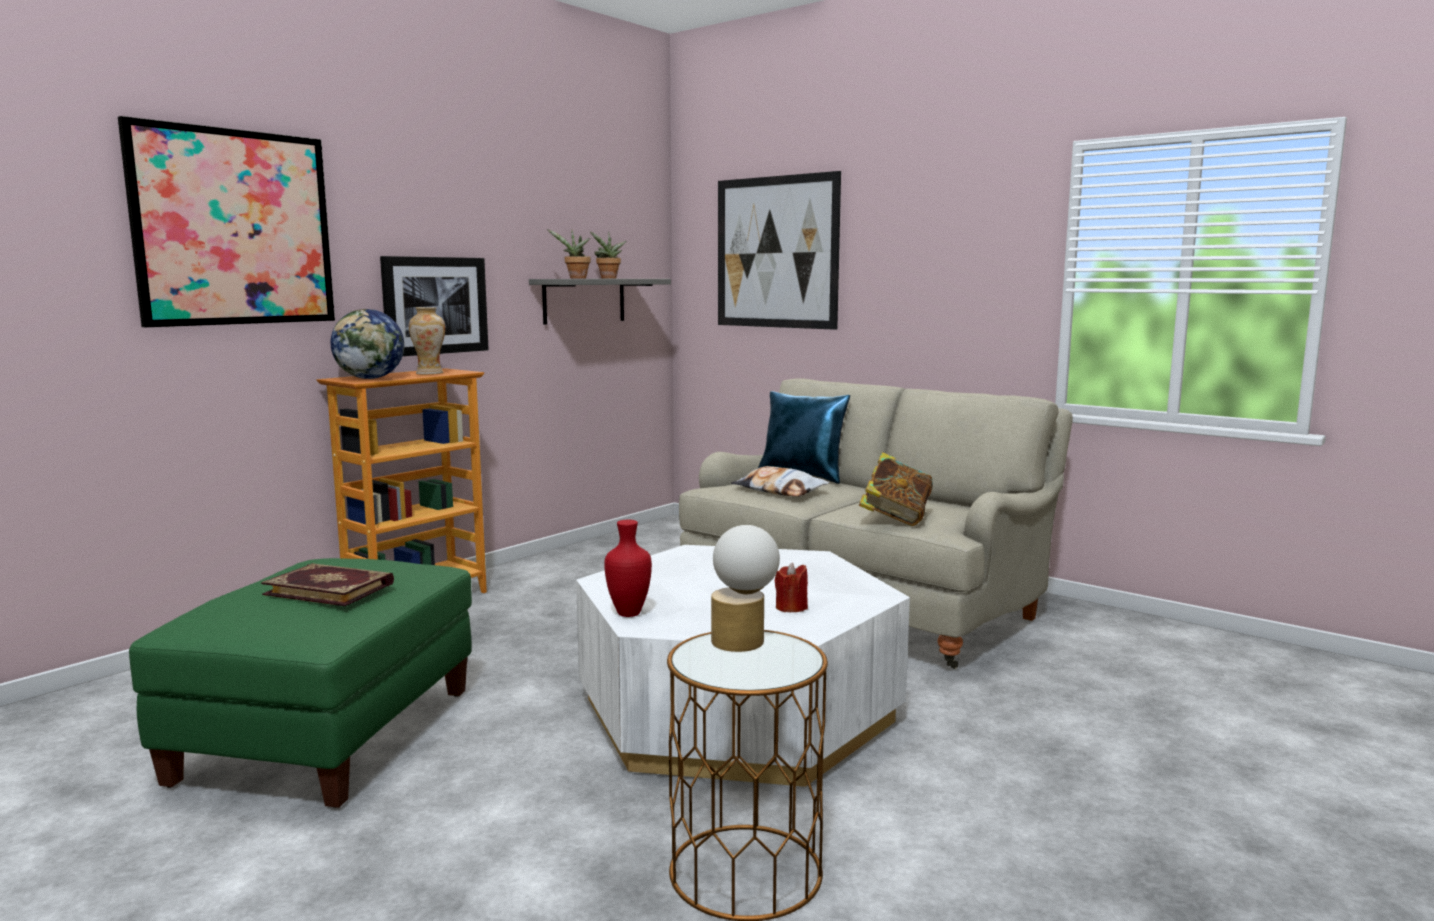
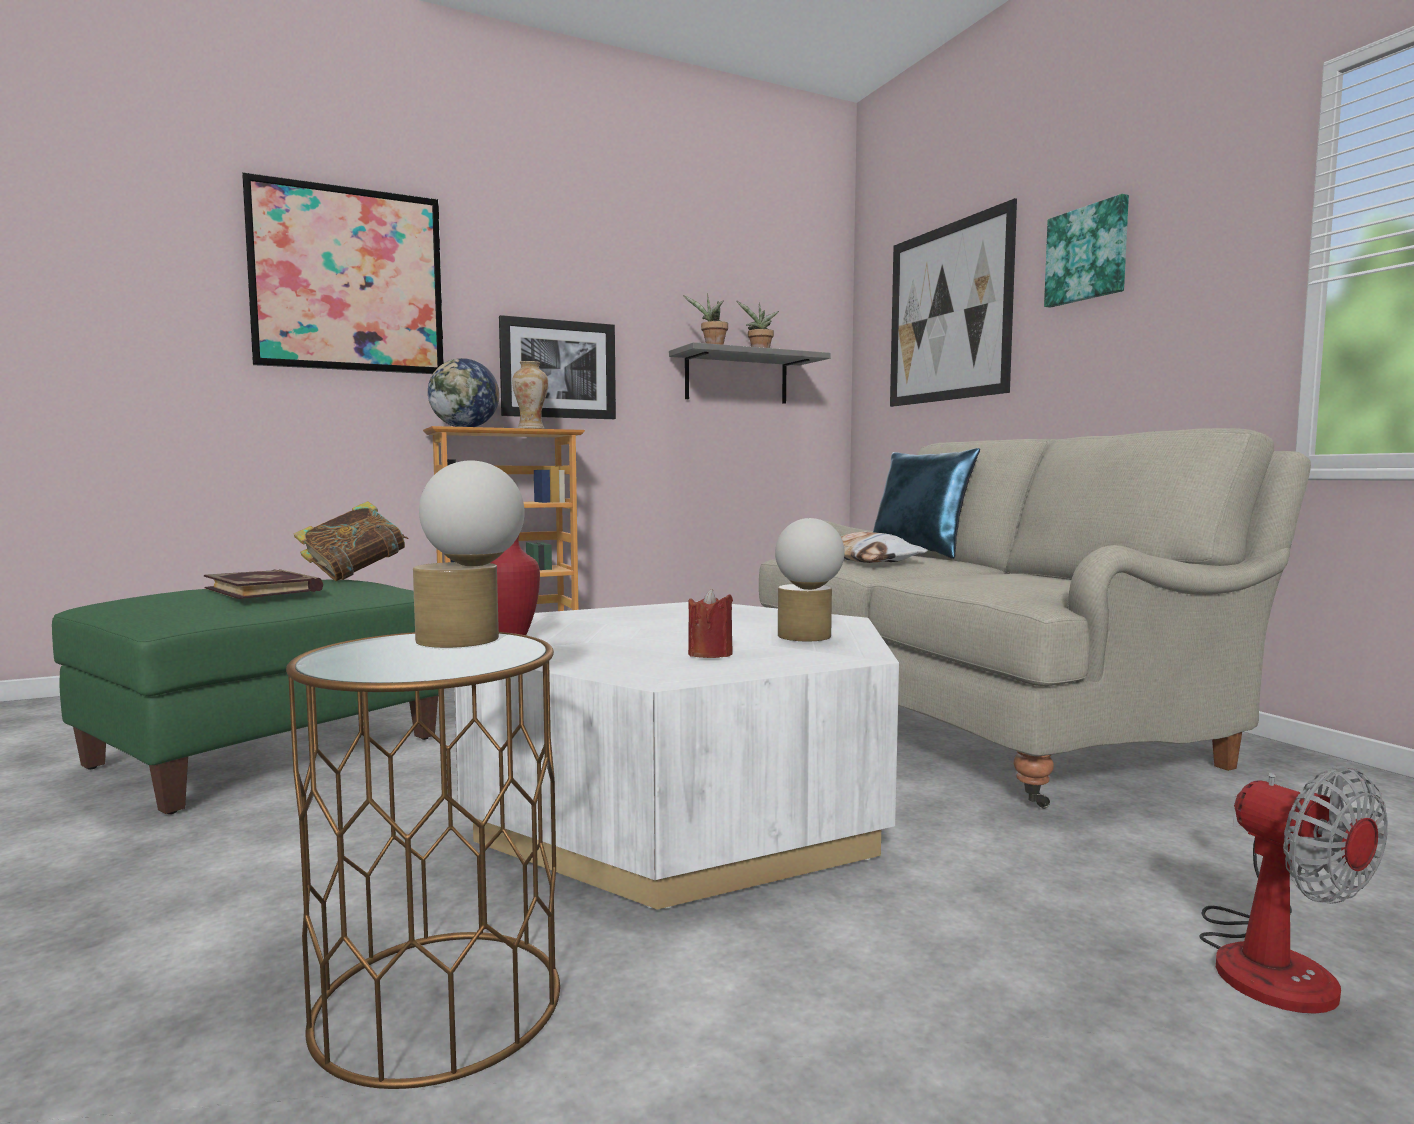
camera: 25 degrees right, 5 degrees down
book [859,452,933,526] -> book moved to [294,501,408,581]
none -> table lamp [775,518,845,641]
none -> picture [1044,194,1129,308]
none -> fan [1199,766,1388,1014]

